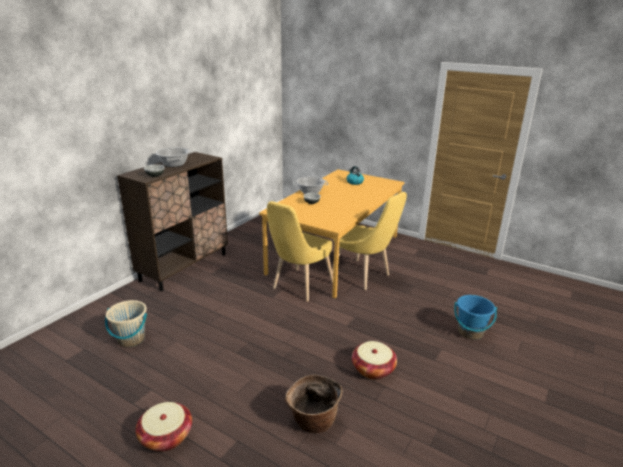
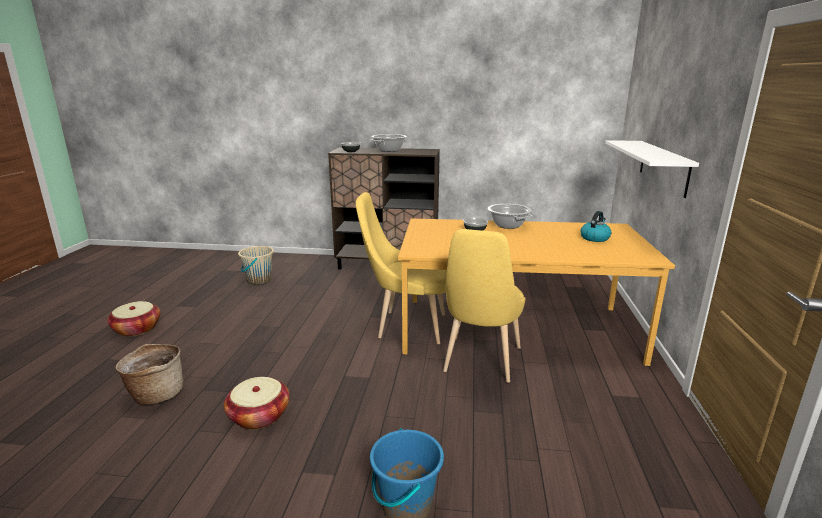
camera: 65 degrees right, 5 degrees down
none -> white shelf [605,140,699,198]

